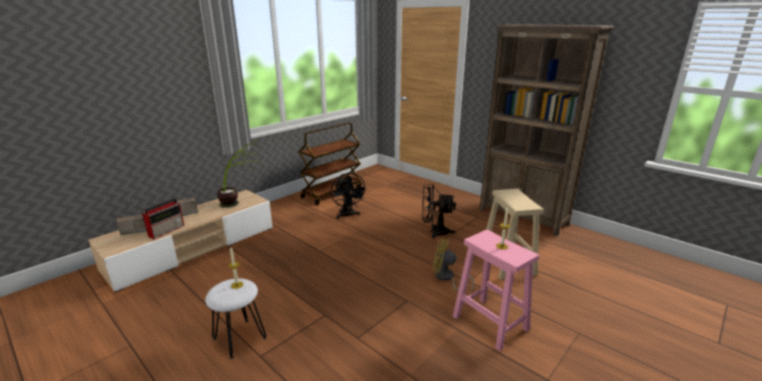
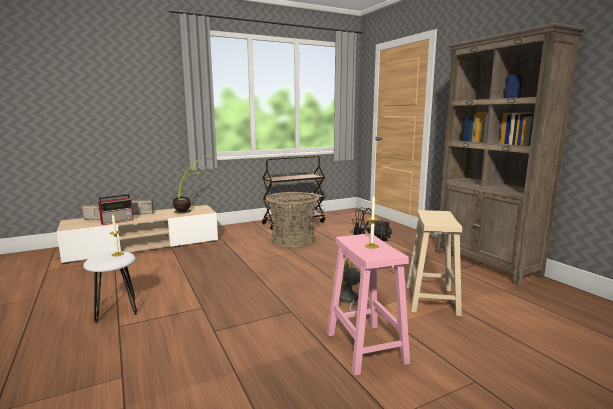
camera: 20 degrees right, 10 degrees down
black fan [331,173,367,219] -> basket [266,192,319,248]

